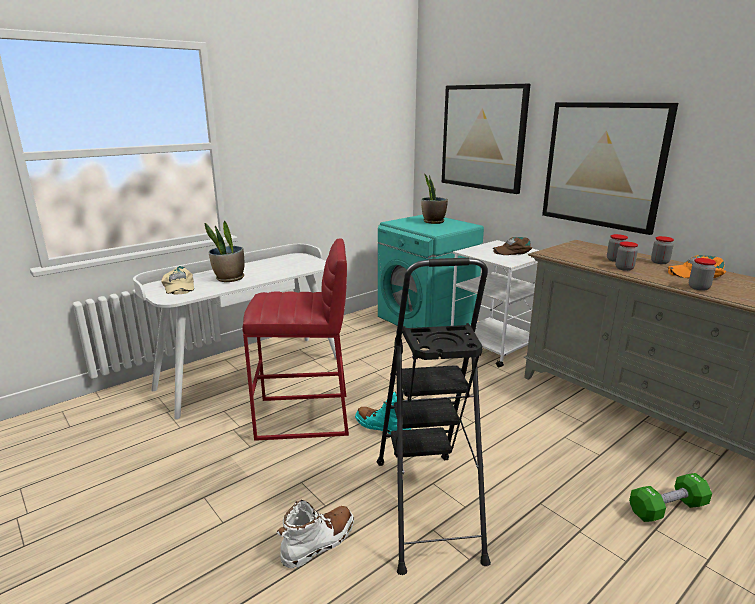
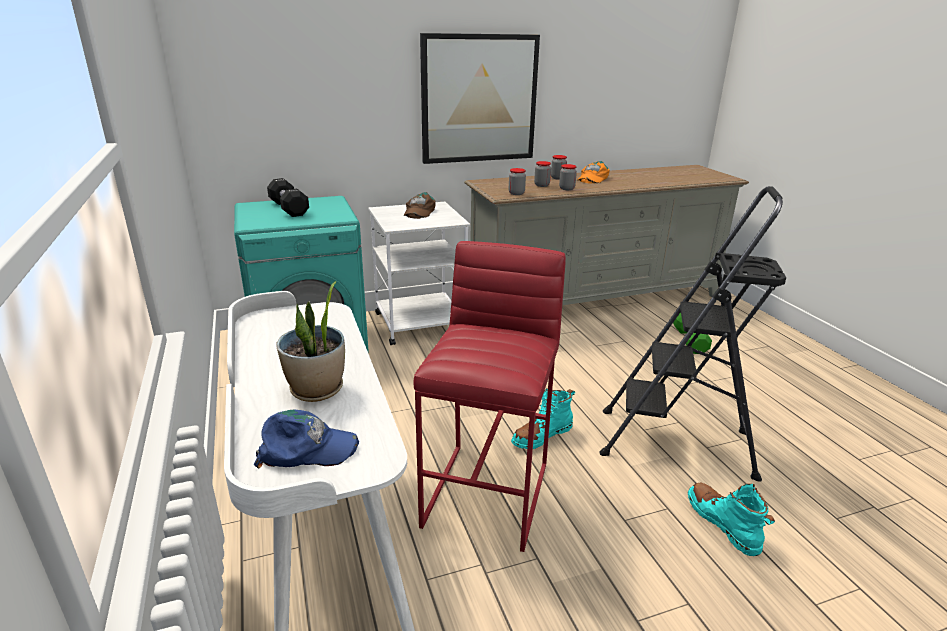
camera: 70 degrees left, 5 degrees up
beige cap [161,266,194,294] -> blue cap [254,410,359,468]
white boot [277,500,354,568] -> turquoise boot [688,482,775,556]
potted plant [421,174,448,224] -> black dumbbell [267,178,309,217]
picture [442,84,530,194] -> none
jar [689,258,716,291] -> jar moved to [509,168,526,195]

